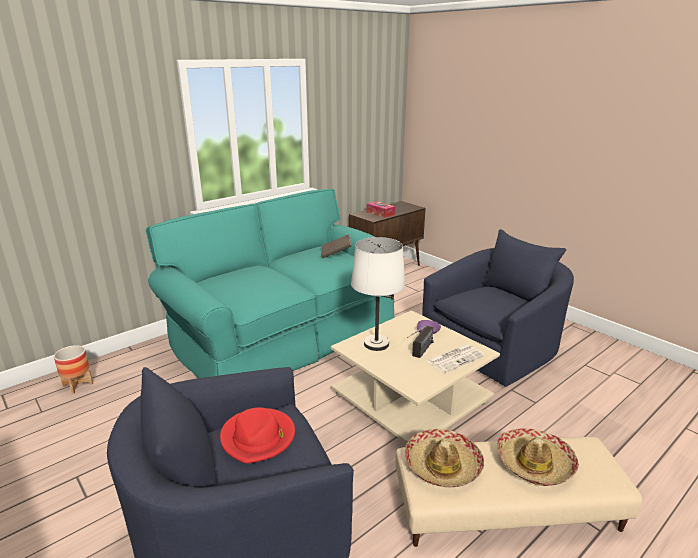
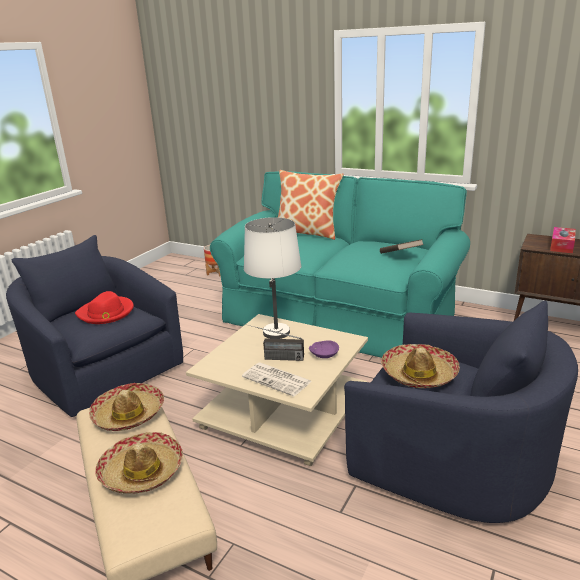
camera: 70 degrees right, 0 degrees up
none -> pillow [278,170,344,240]
none -> hat [381,344,460,388]

